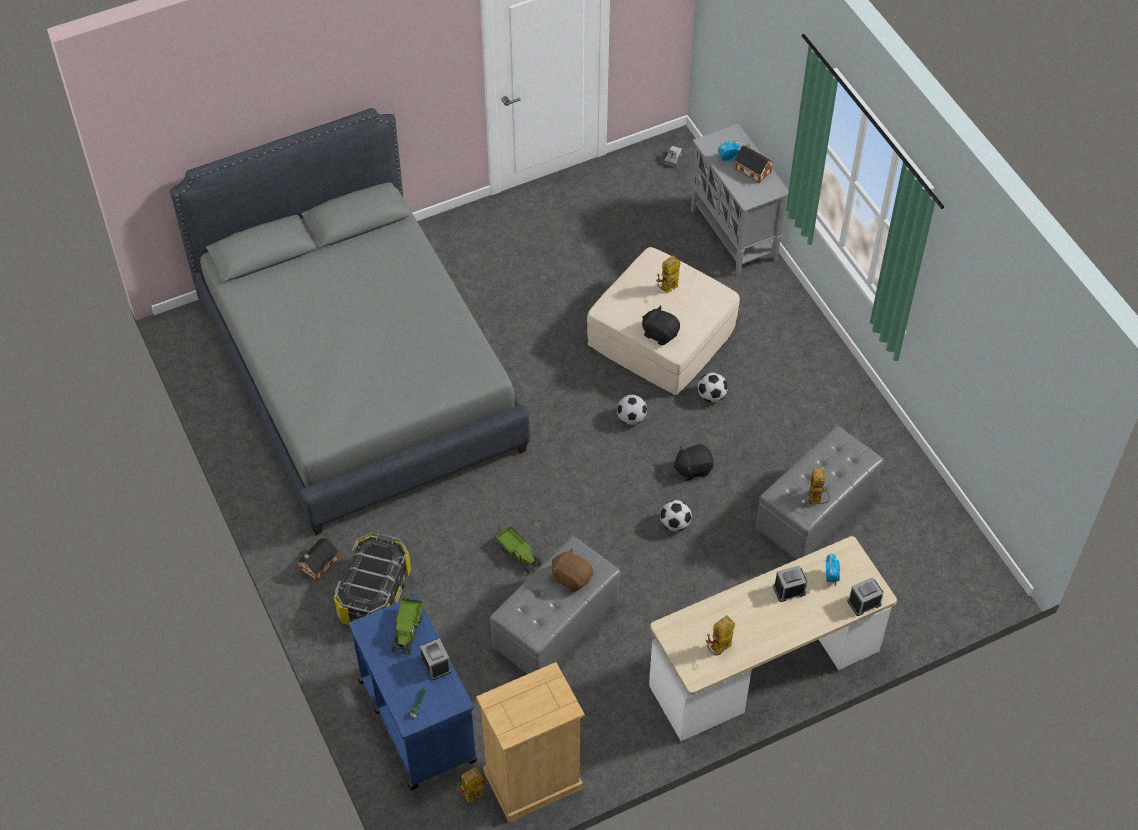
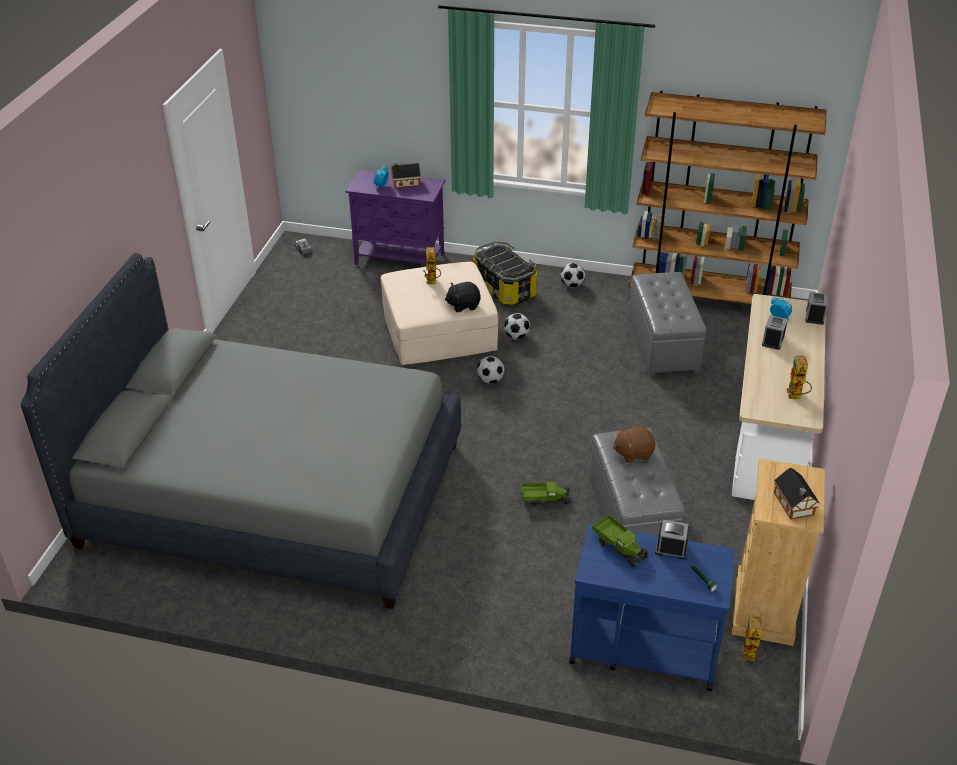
camera: 50 degrees left, 15 degrees down
toy house [297,538,339,581] -> toy house moved to [774,468,820,520]
storage box [334,532,411,625] -> storage box moved to [473,241,538,305]
football [660,500,692,531] -> football moved to [561,263,585,288]
black plush toy [673,444,714,481] -> none
grey cabinet [691,124,789,276] -> purple cabinet [345,170,445,265]
toy robot [808,467,830,504] -> none
none -> brown bookcase [629,90,827,304]

